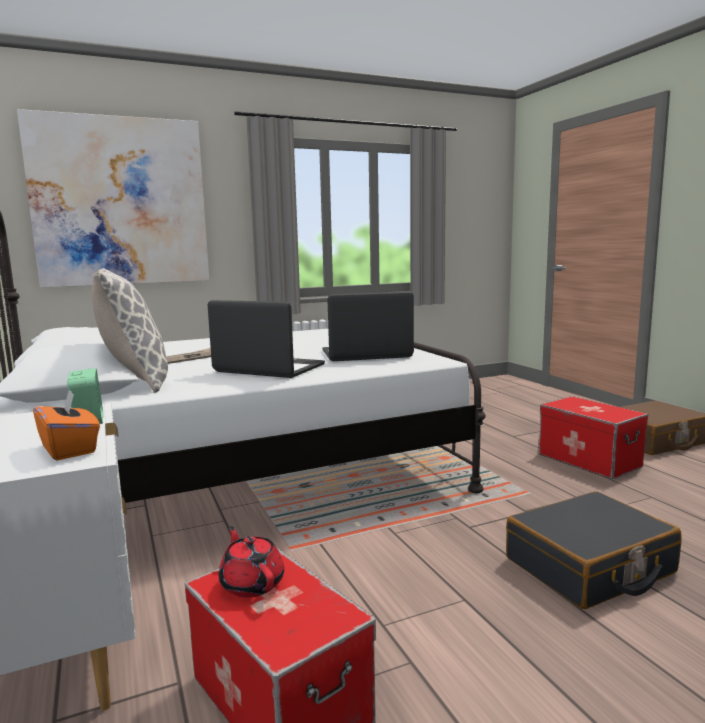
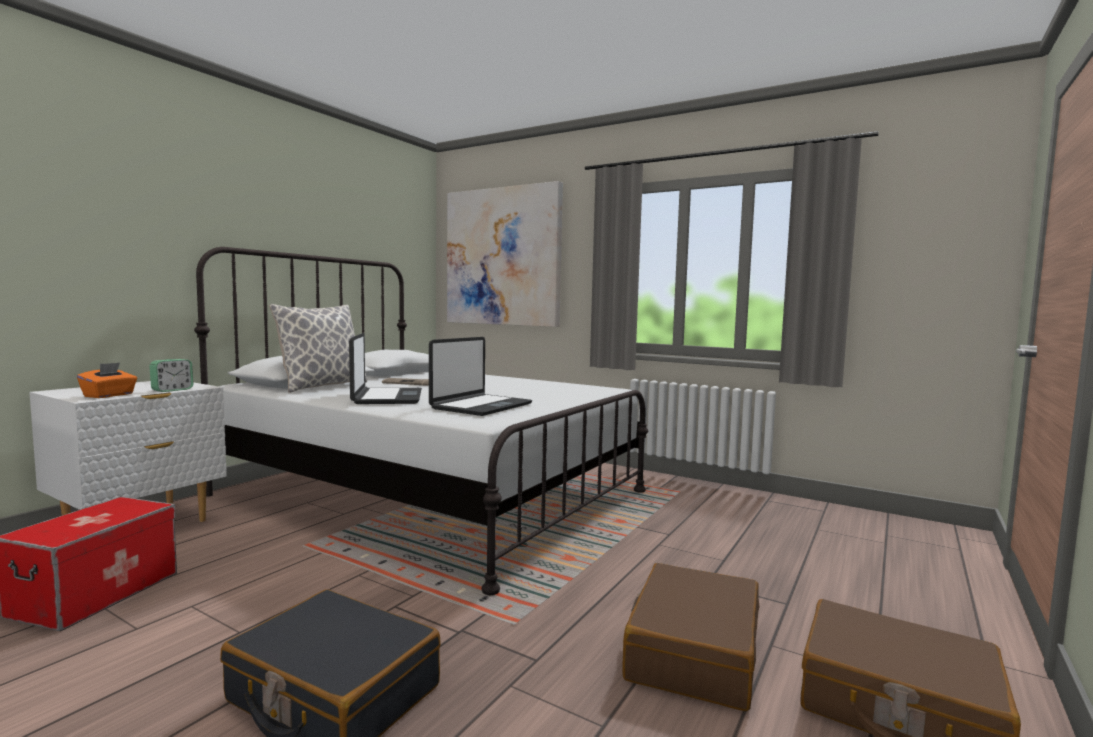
camera: 55 degrees right, 5 degrees down
red teapot [219,526,284,598] -> none
laptop [322,291,414,361] -> laptop turned 75 degrees clockwise [429,337,532,416]
storage box [539,396,648,479] -> brown suitcase [622,563,760,711]

